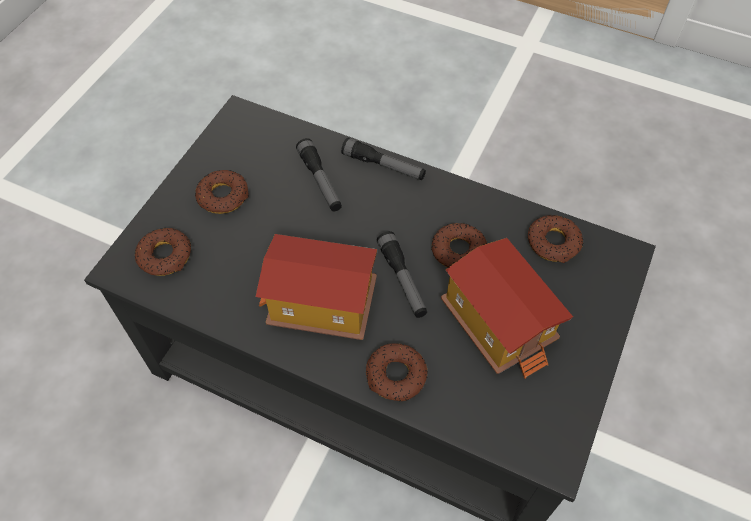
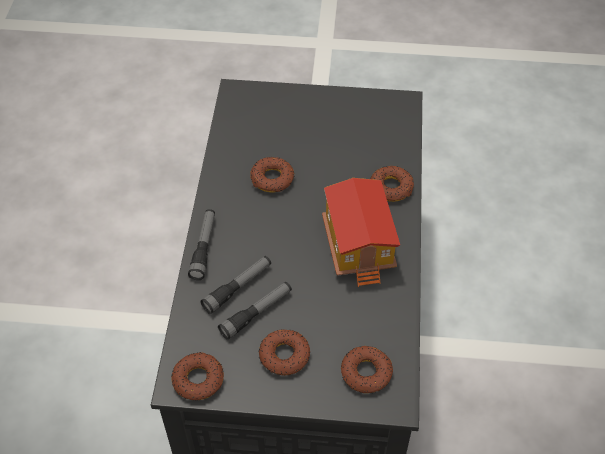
camera: 110 degrees left, 5 degrees down
flashlight [377,231,427,318] -> flashlight moved to [218,282,292,340]
toy house [441,238,573,379] -> none
donut [528,215,583,263] -> donut moved to [171,352,224,400]

